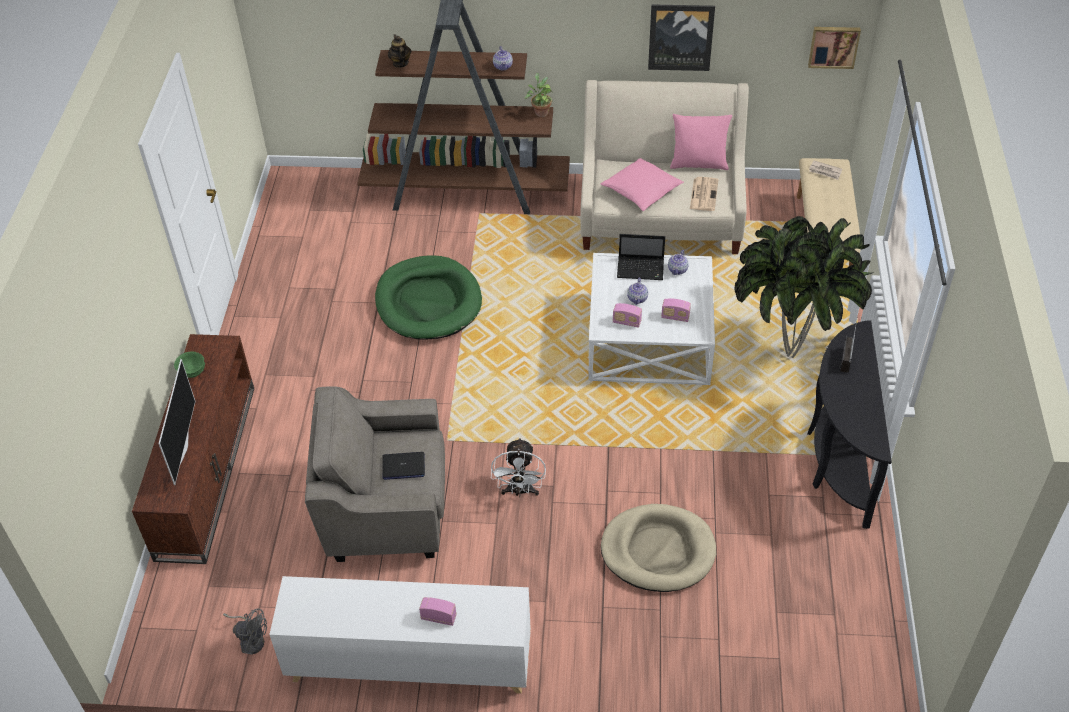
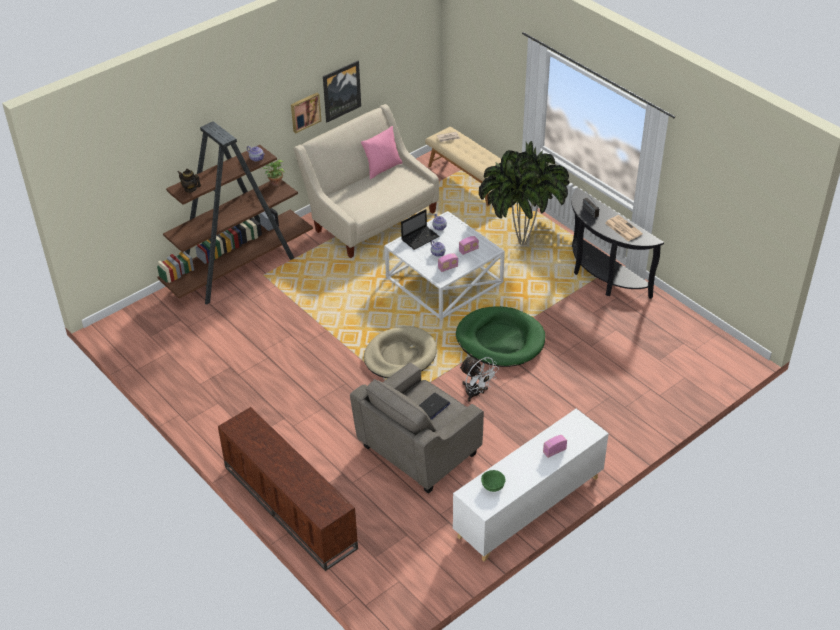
camera: 45 degrees left, 5 degrees down
television [158,359,195,485] -> none
green bowl [174,351,205,378] -> green bowl moved to [481,470,505,492]
grey fan [223,609,267,655] -> none
green dog bed [375,255,482,340] -> green dog bed moved to [456,306,545,367]
pink pillow [601,158,684,211] -> none
beige dog bed [601,504,716,592] -> beige dog bed moved to [364,326,437,378]
newspaper [690,177,718,211] -> newspaper moved to [605,215,643,241]
picture [808,27,861,69] -> picture moved to [291,93,321,133]

